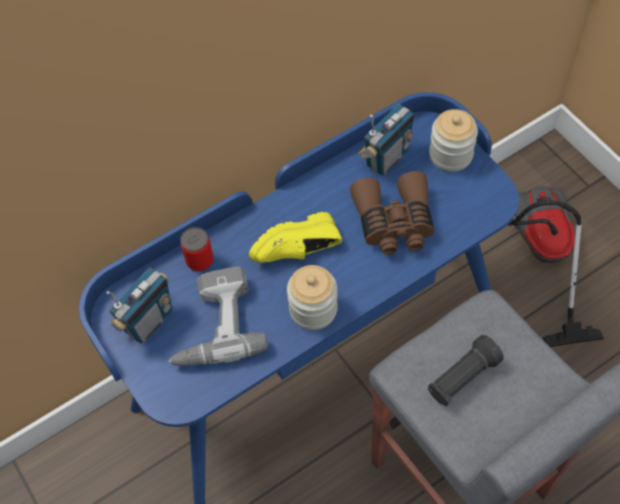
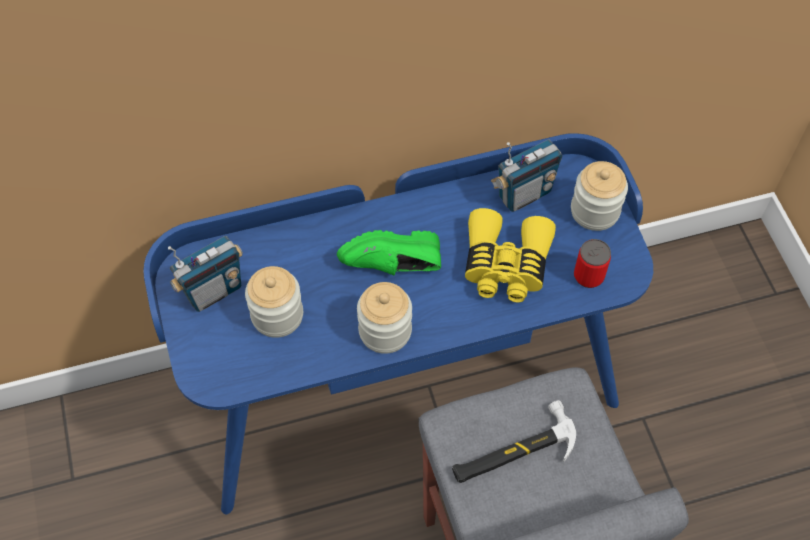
camera: 15 degrees right, 0 degrees up
power drill [168,266,268,366] -> jar [245,266,303,338]
can [180,227,214,271] -> can moved to [574,239,611,288]
yellow shoe [249,212,342,263] -> green shoe [337,230,441,275]
brown binoculars [350,171,434,255] -> yellow binoculars [465,208,556,303]
black flashlight [428,335,504,406] -> hammer [452,400,576,483]
vacuum cleaner [508,186,604,347] -> none

